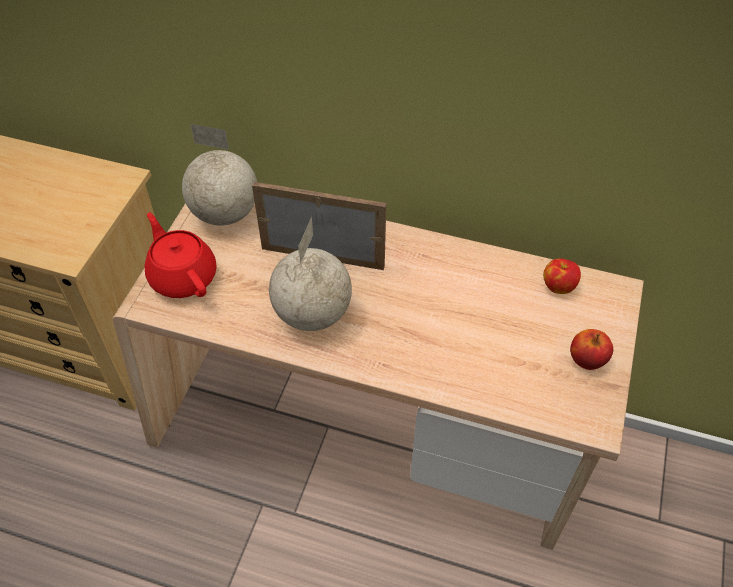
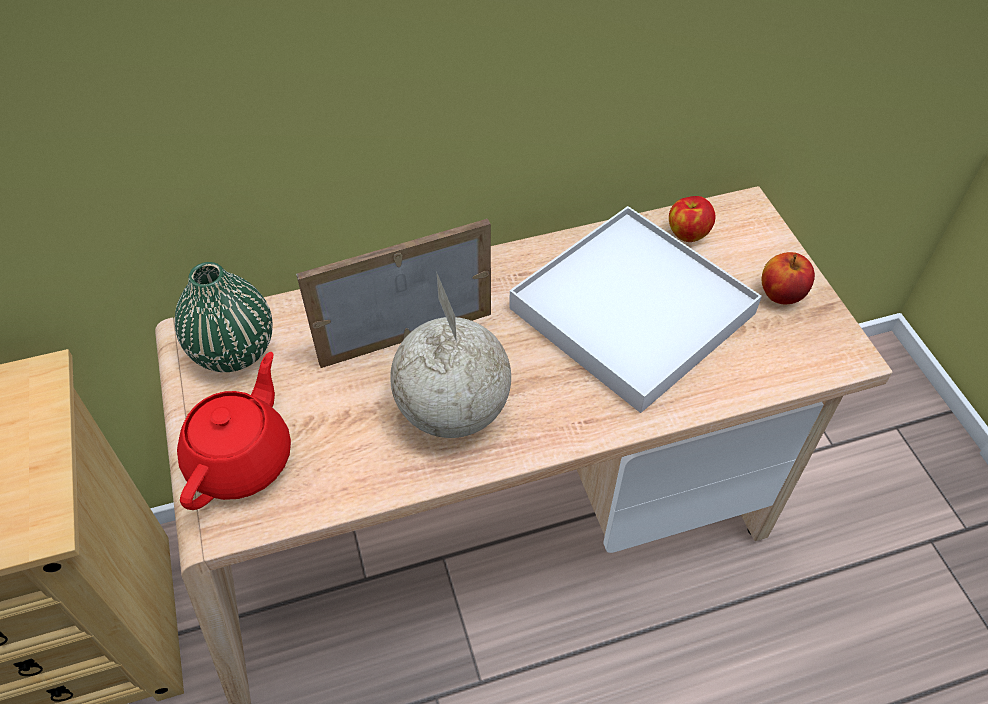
camera: 35 degrees left, 0 degrees up
red teapot [145,213,217,298] -> red teapot turned 90 degrees clockwise [177,352,291,510]
globe [182,124,257,226] -> green vase [175,262,273,372]
none -> white tray [509,206,762,413]

